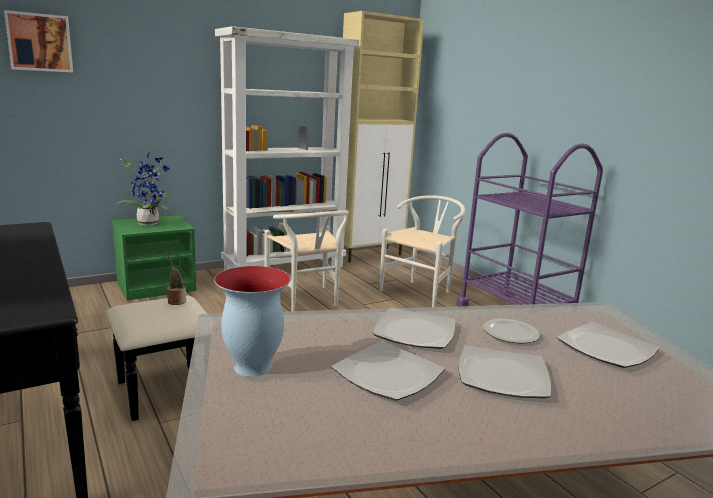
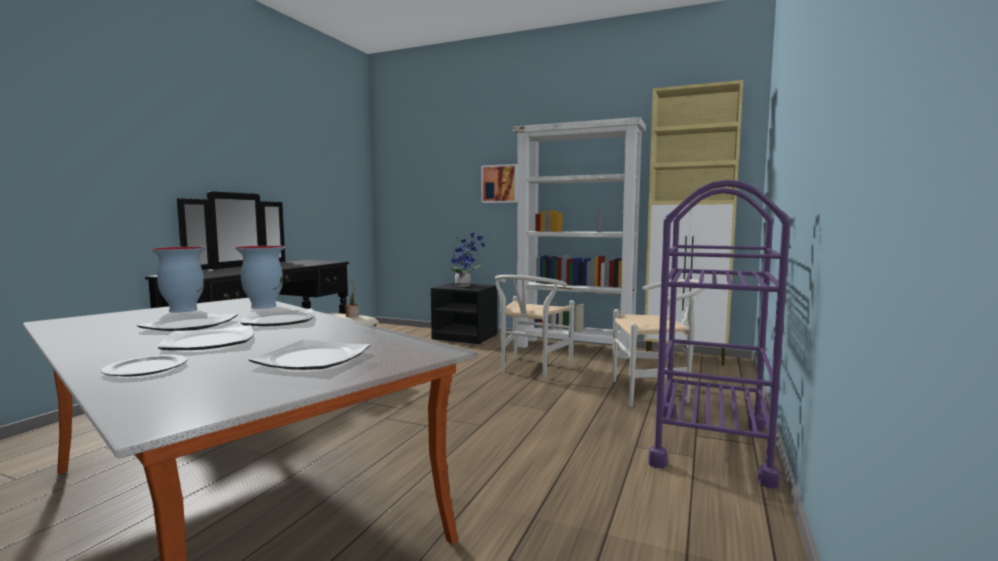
camera: 55 degrees right, 10 degrees down
picture [4,10,73,72] -> picture moved to [481,164,518,203]
green nightstand [112,215,196,301] -> black nightstand [431,283,498,344]
plate [483,319,540,344] -> plate moved to [101,354,187,377]
none -> vase [235,246,285,309]

